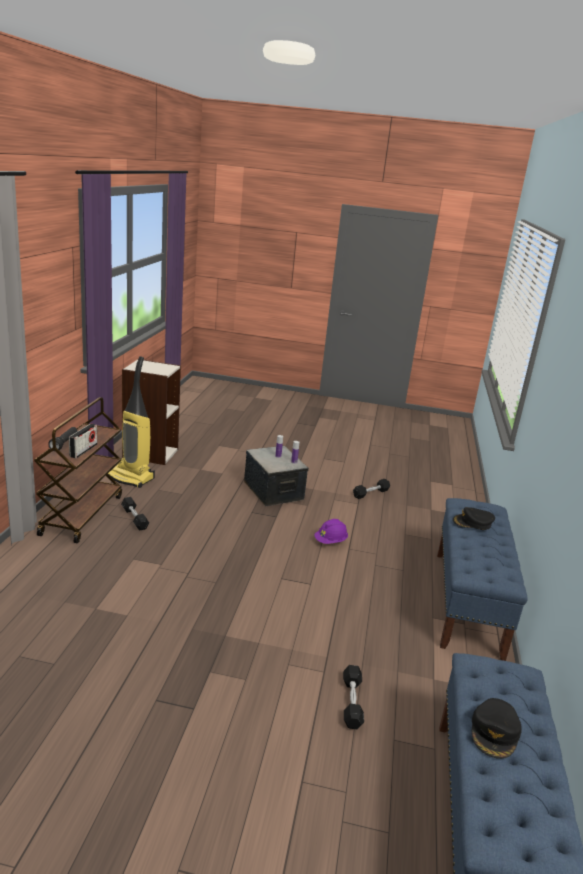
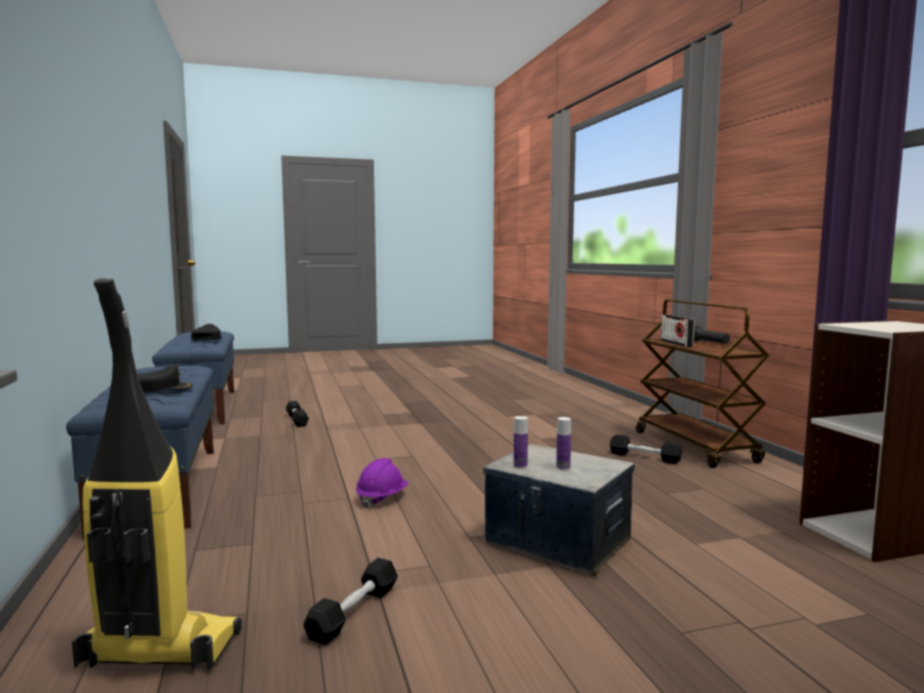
camera: 155 degrees right, 15 degrees down
vacuum cleaner [108,356,155,488] -> vacuum cleaner moved to [72,277,242,670]

